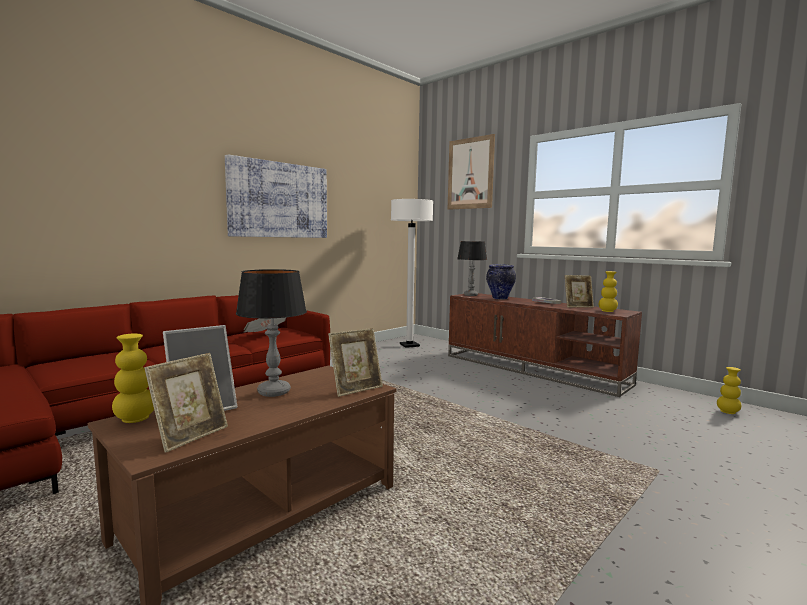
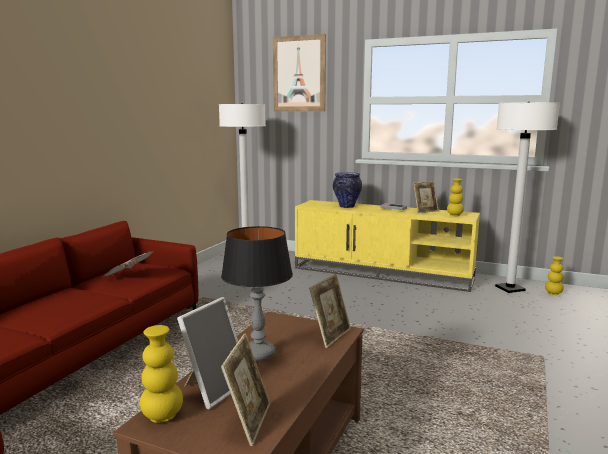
camera: 20 degrees left, 5 degrees up
picture [225,154,327,238] -> none
brown tv stand [448,293,642,397] -> yellow tv stand [295,200,480,292]
table lamp [457,241,487,296] -> none
none -> white floor lamp [495,102,560,293]

